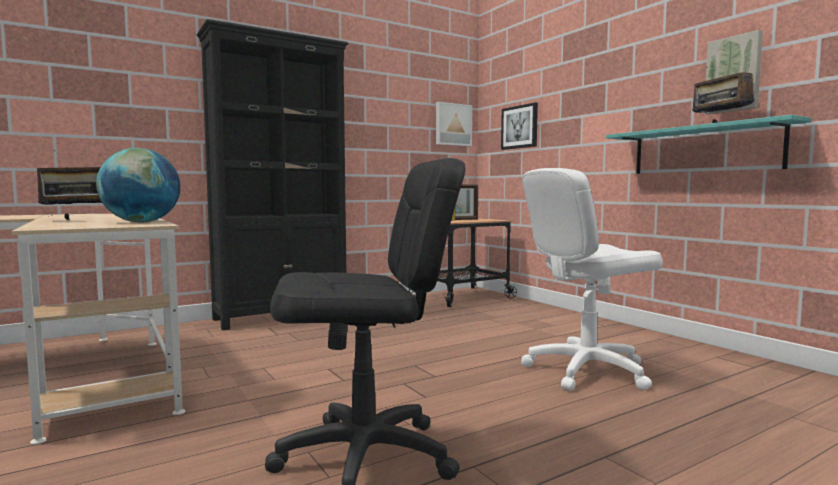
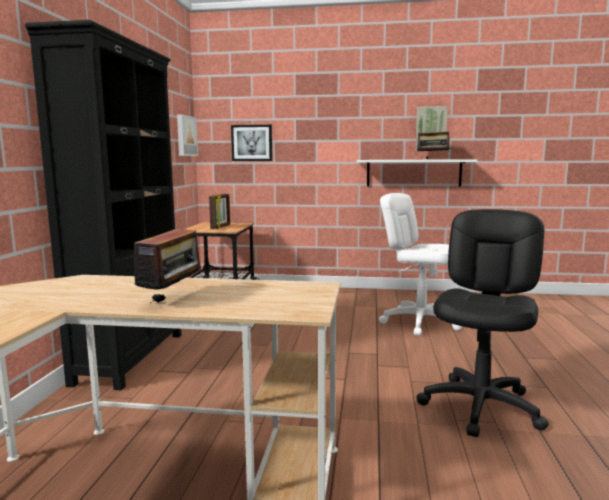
camera: 50 degrees left, 5 degrees up
globe [96,148,181,223] -> none
white office chair [521,168,663,391] -> white office chair turned 105 degrees clockwise [379,193,462,336]
turquoise shelf [606,115,812,174] -> white shelf [357,159,477,187]

